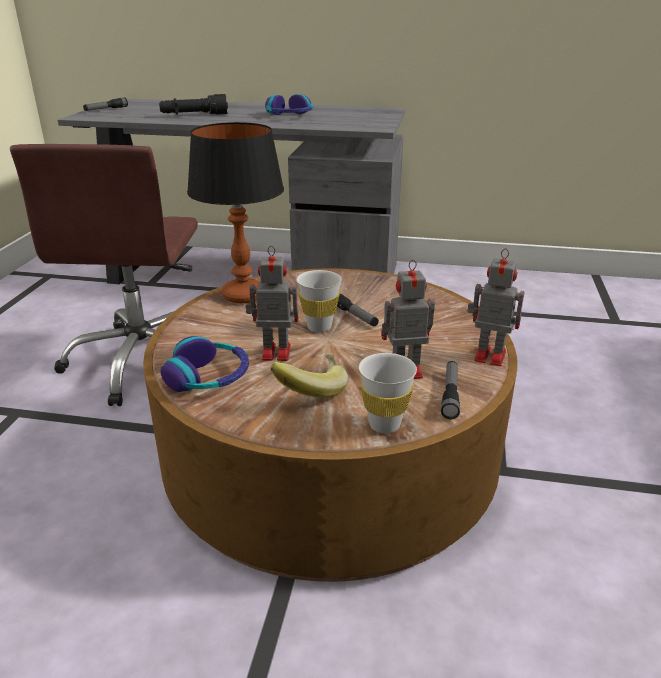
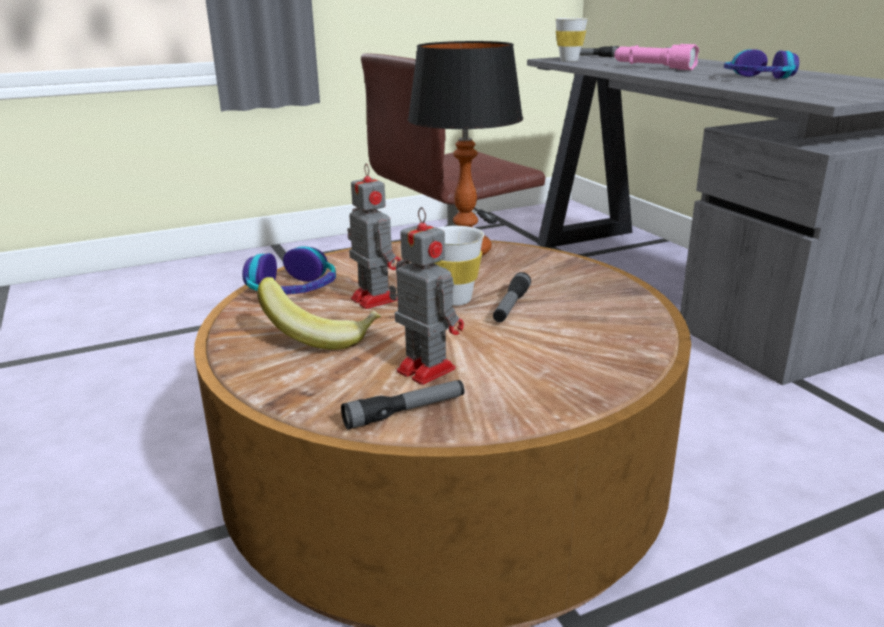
camera: 55 degrees right, 5 degrees down
black flashlight [159,94,228,115] -> pink flashlight [614,44,699,70]
white cup [359,353,417,434] -> white cup moved to [555,18,588,62]
toy robot [467,248,525,366] -> none

